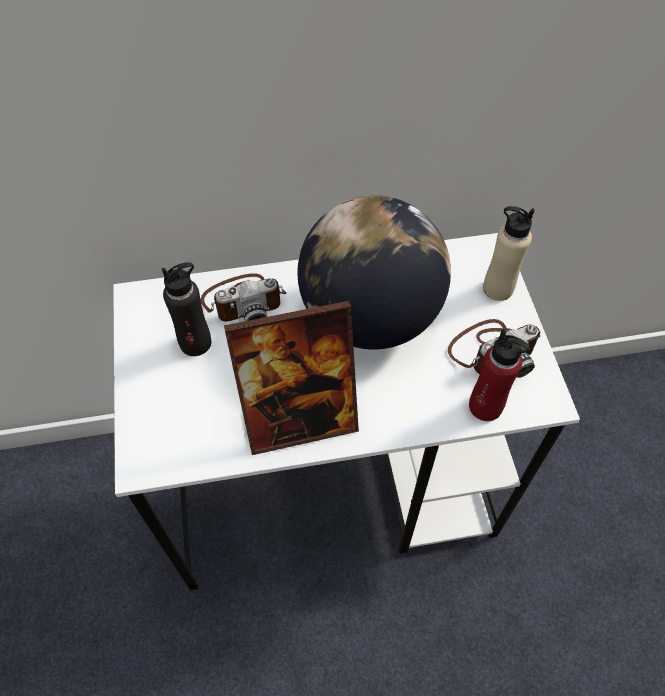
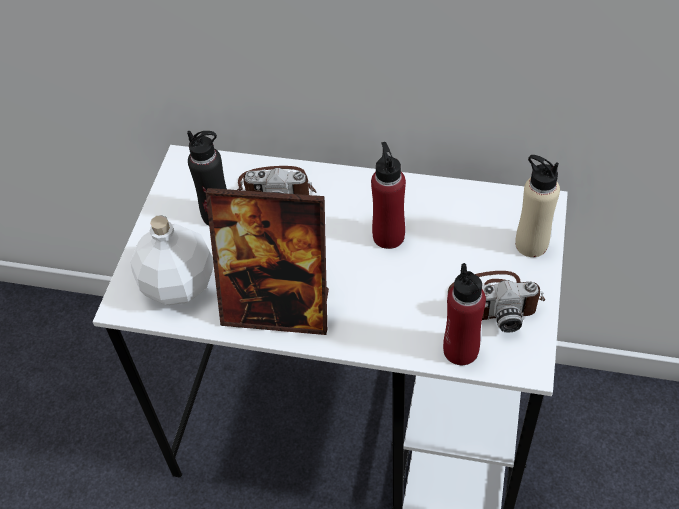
camera: 25 degrees right, 5 degrees down
globe [297,195,451,350] -> red bottle [371,142,406,249]
none -> white bottle [130,215,214,305]

